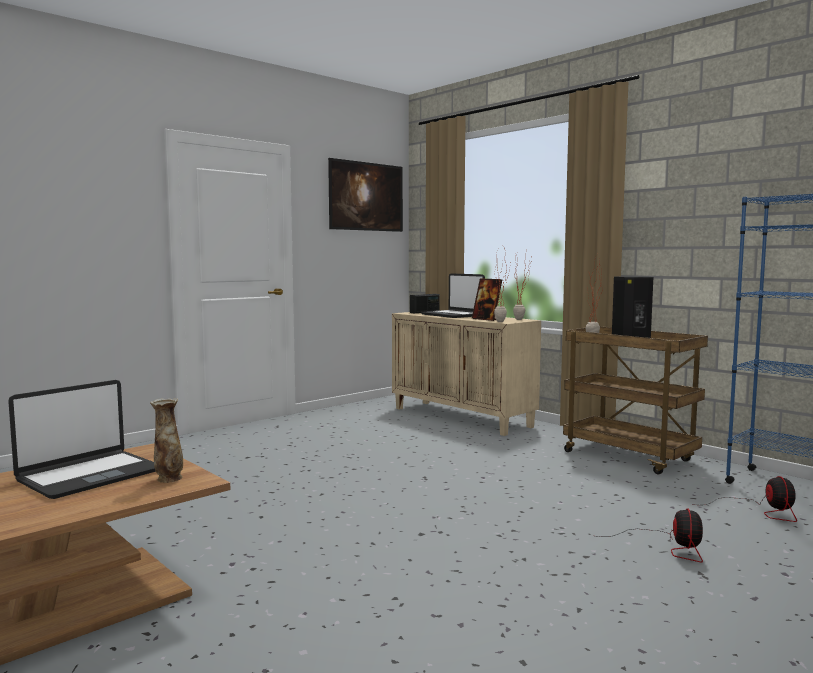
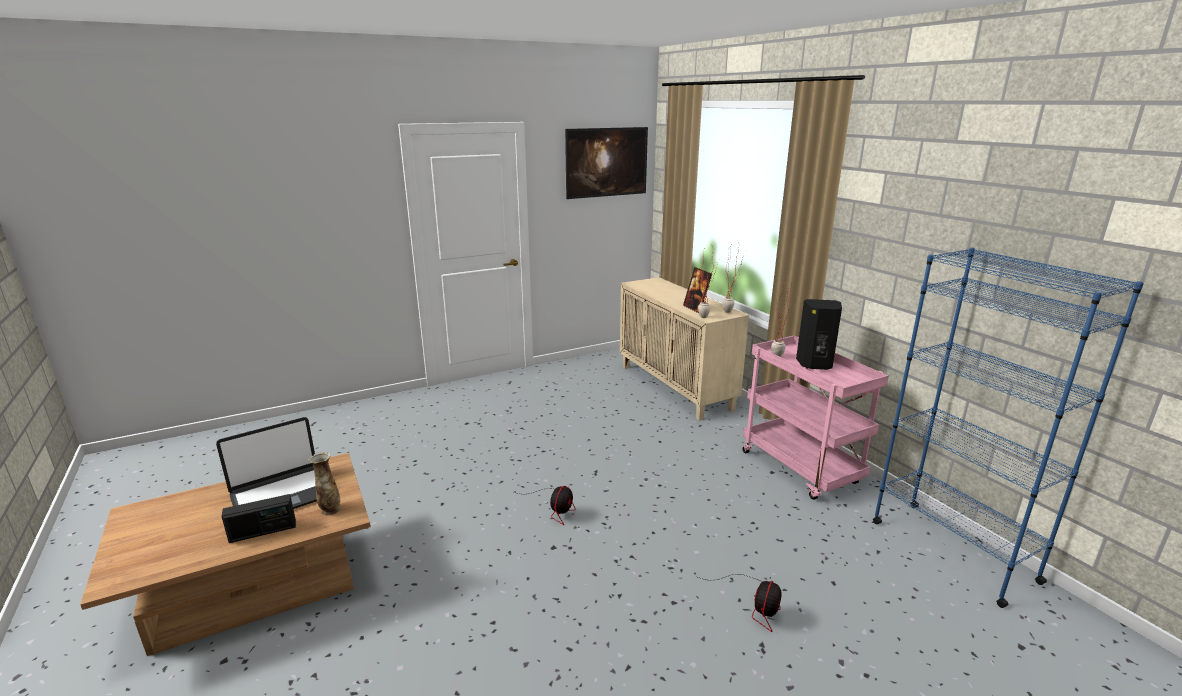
camera: 15 degrees right, 15 degrees up
radio [410,294,440,313] -> radio moved to [222,494,296,543]
laptop [421,273,485,318] -> none
brown cart [563,326,708,475] -> pink cart [743,335,889,500]
fan [691,476,797,522] -> fan moved to [514,486,575,525]

